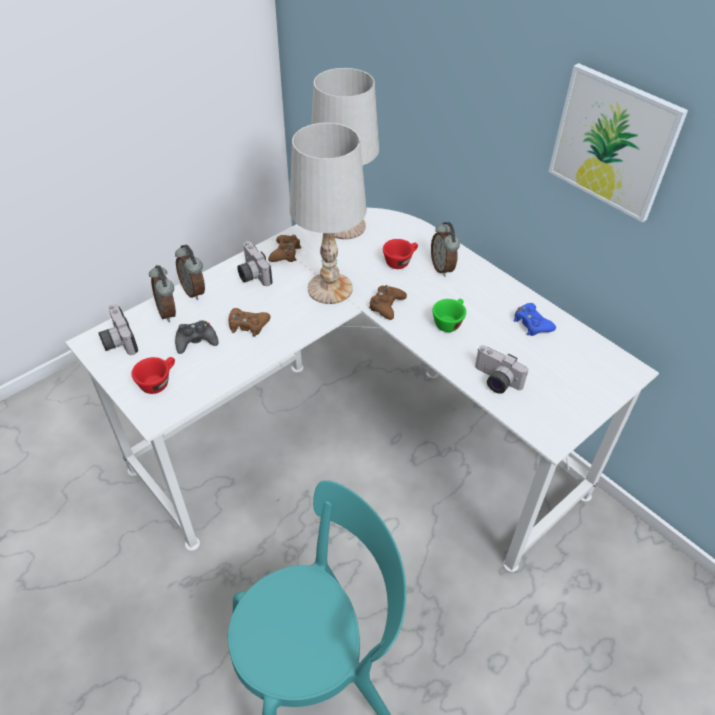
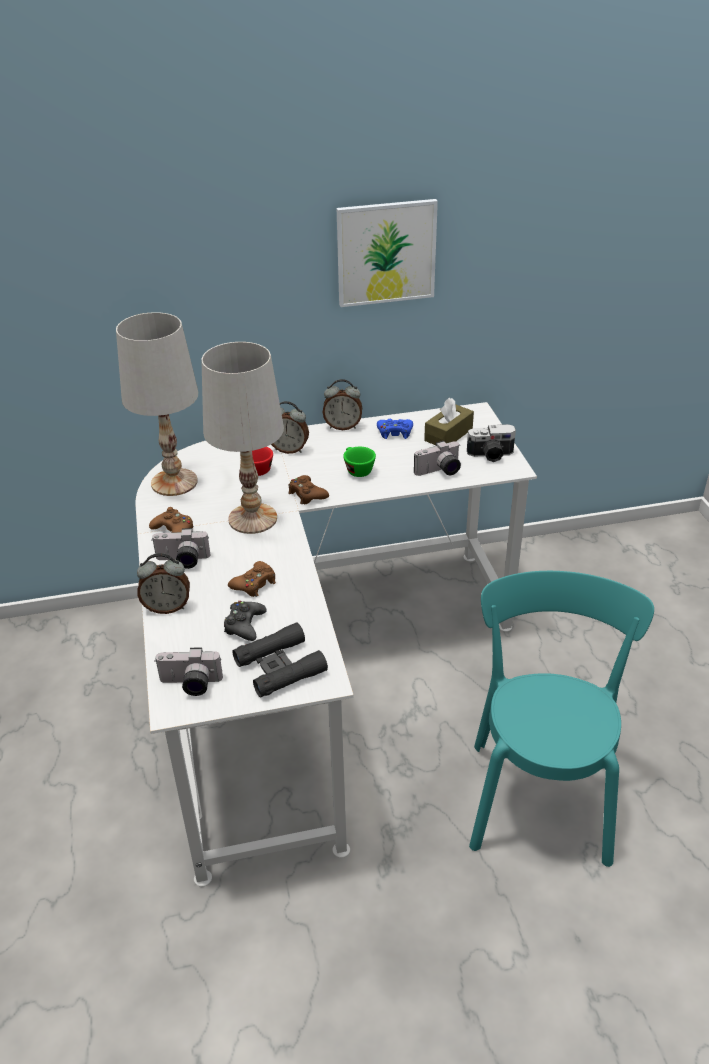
camera: 60 degrees left, 10 degrees down
red cup [132,357,175,394] -> black binoculars [232,622,328,697]
alarm clock [149,265,176,322] -> alarm clock moved to [323,379,362,430]
none -> brown tissue box [424,397,474,445]
none -> camera [467,424,516,462]

